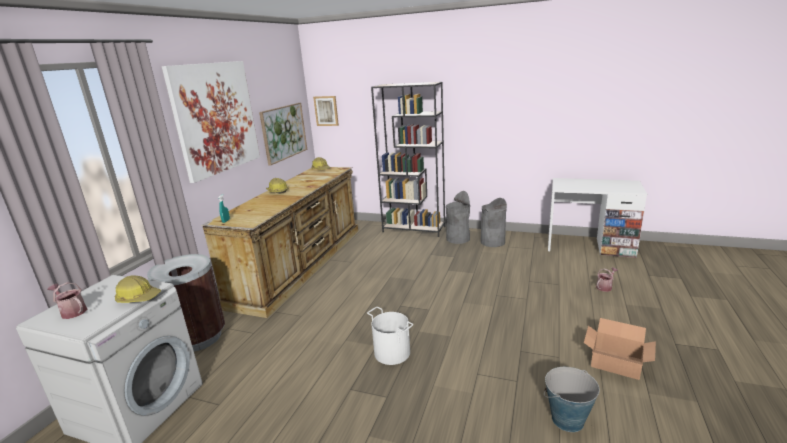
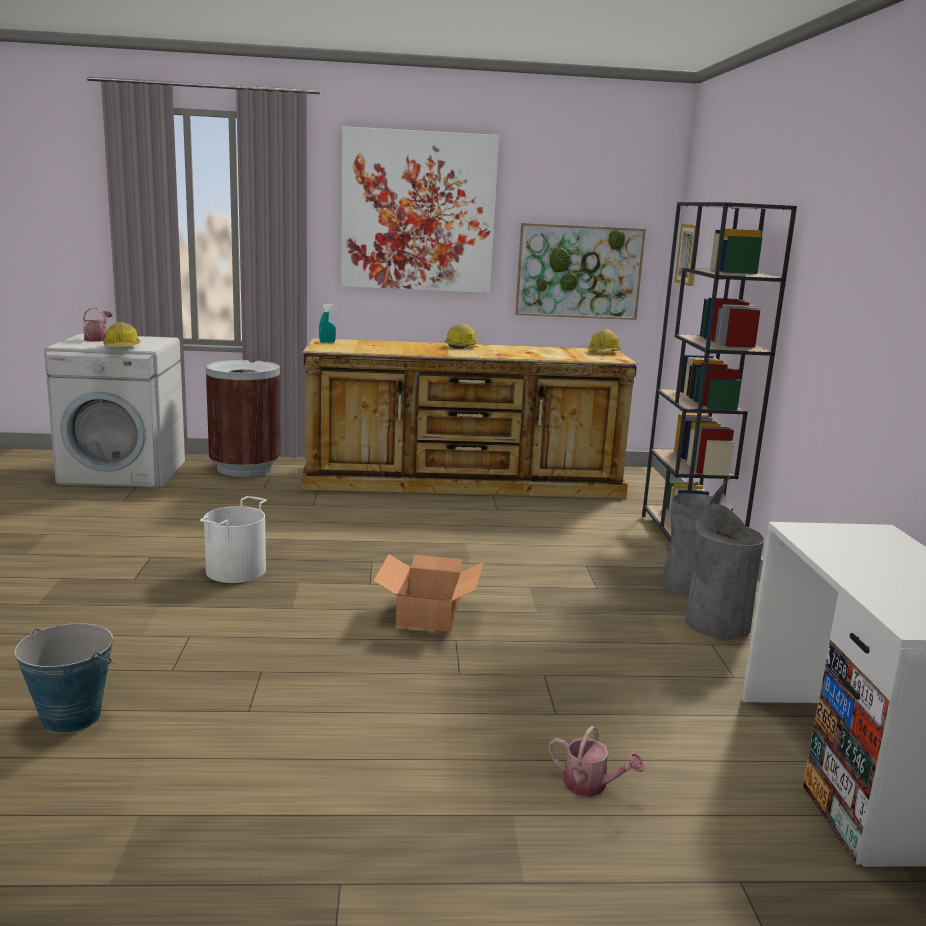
camera: 65 degrees right, 5 degrees down
cardboard box [584,318,656,380] -> cardboard box moved to [374,554,484,632]

